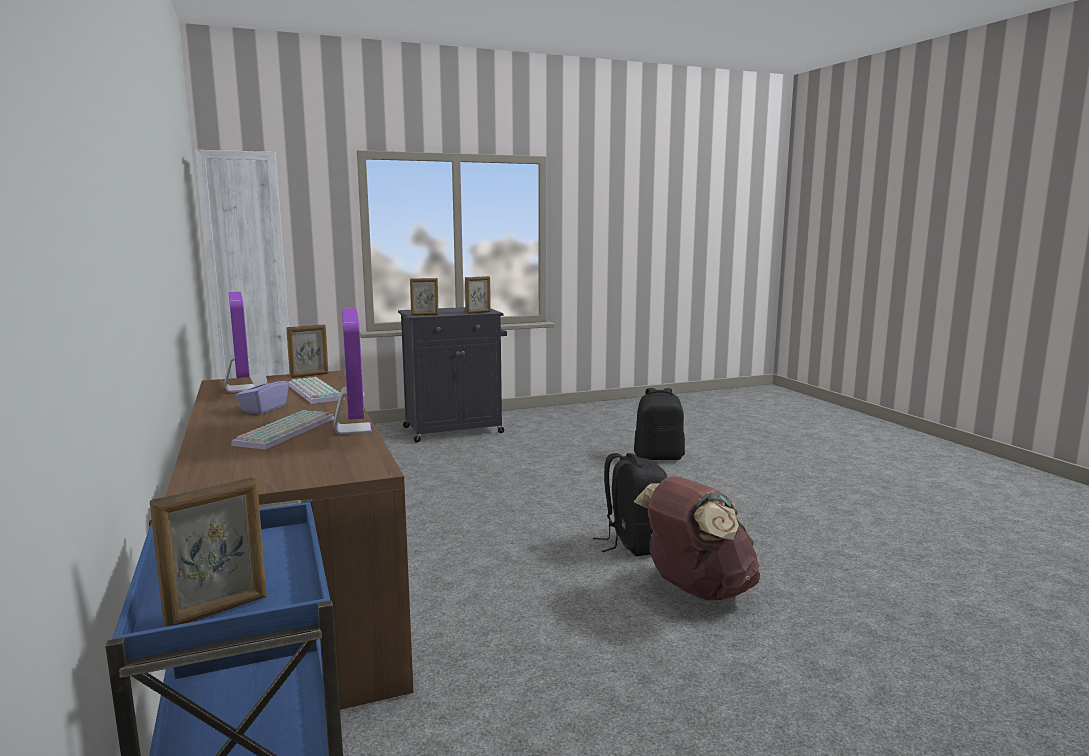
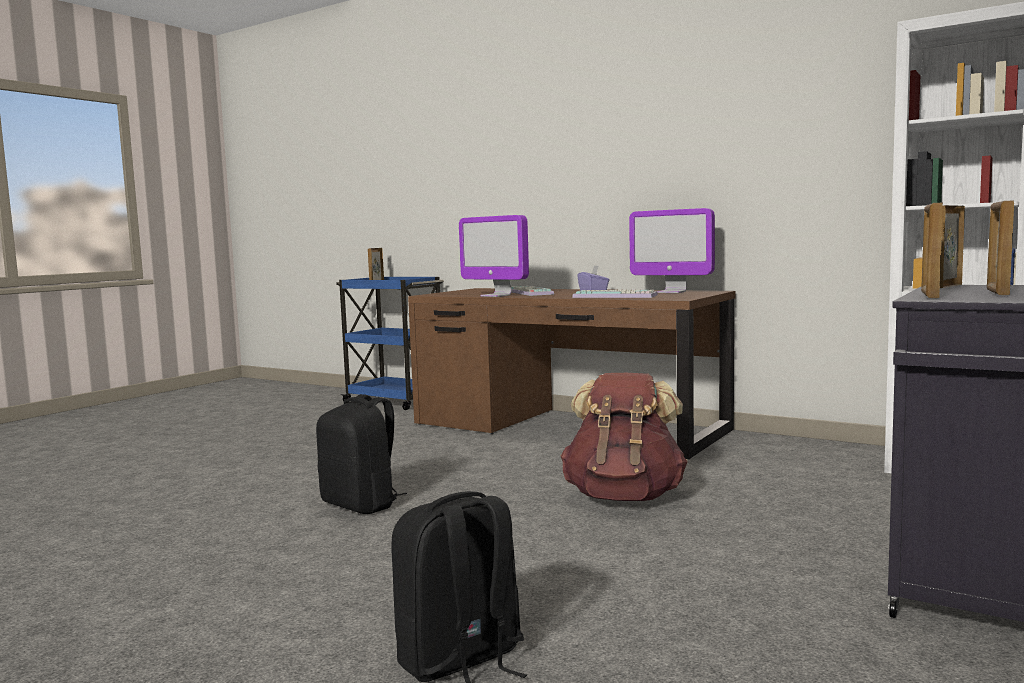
camera: 145 degrees right, 5 degrees down
picture frame [286,324,329,378] -> picture frame moved to [987,200,1014,295]
brown backpack [634,477,760,600] -> brown backpack moved to [561,373,688,501]

